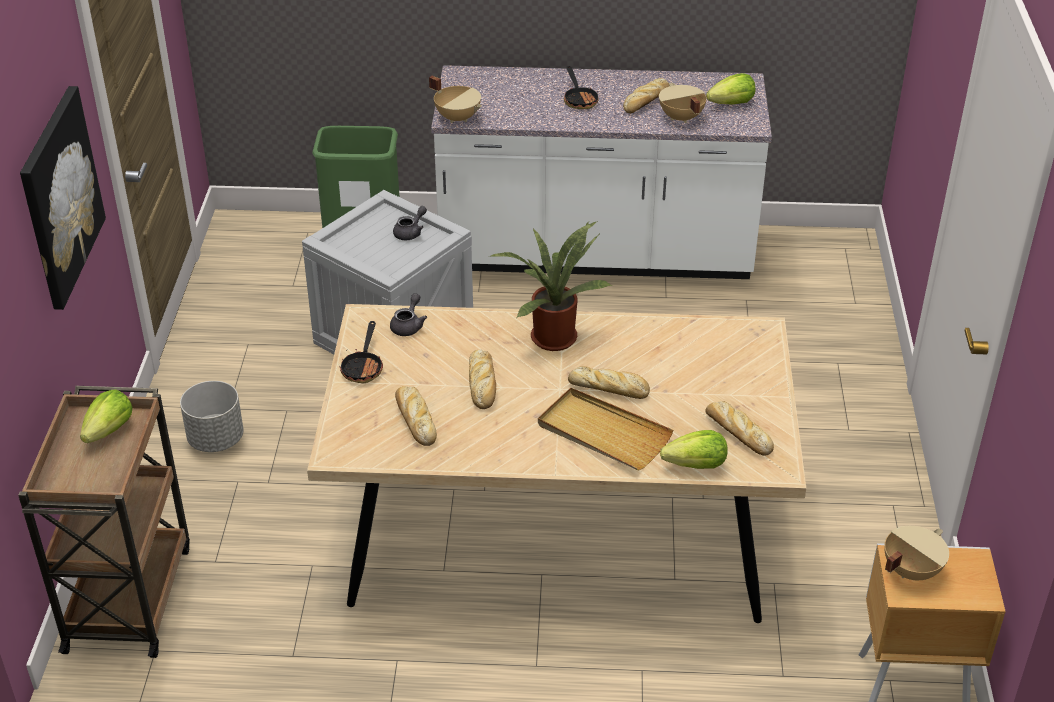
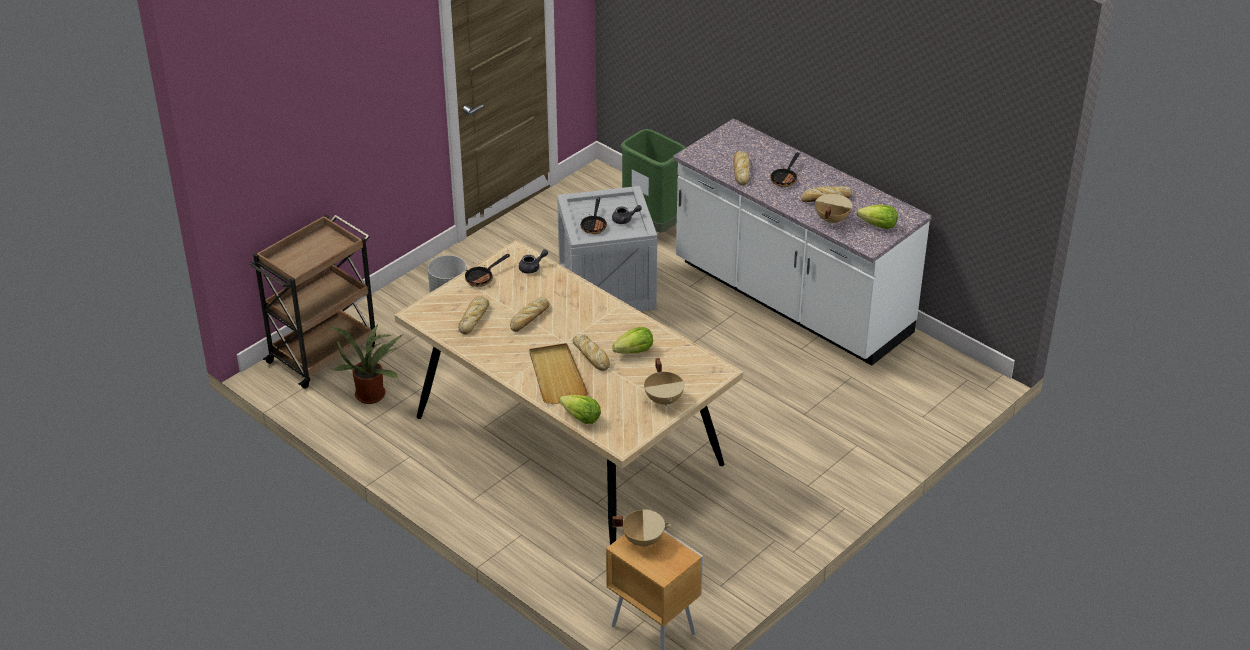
camera: 40 degrees right, 0 degrees up
picture [20,86,106,310] -> none
lettuce [80,389,133,443] -> lettuce moved to [612,327,653,354]
beige cooking pot [429,76,482,123] -> beige cooking pot moved to [644,358,685,406]
potted plant [490,221,612,351] -> potted plant moved to [329,323,404,404]
bread [705,401,774,456] -> bread moved to [734,151,750,185]
none -> frying pan [580,197,607,234]

